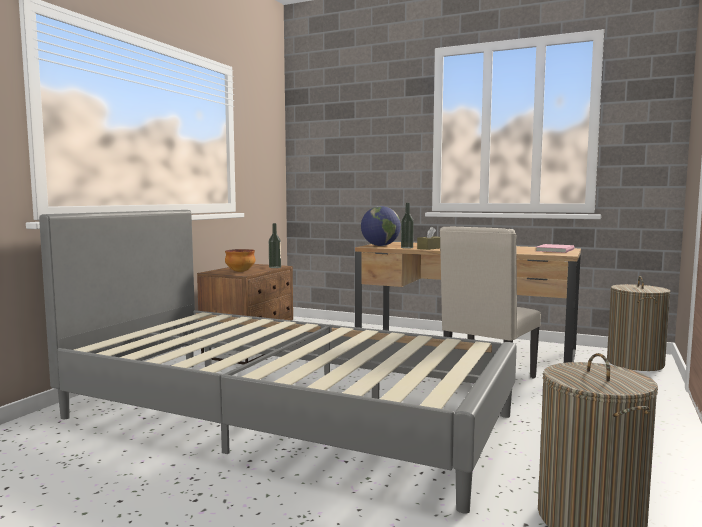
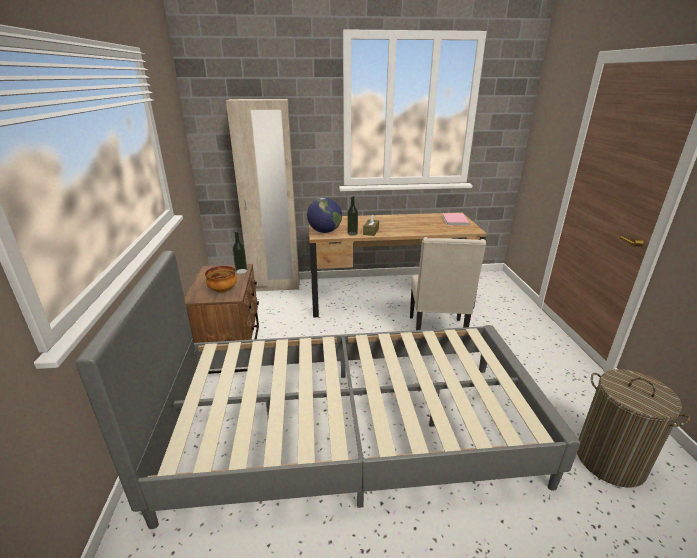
camera: 30 degrees left, 20 degrees up
laundry basket [607,276,671,371] -> none
none -> beige wardrobe [226,99,299,291]

